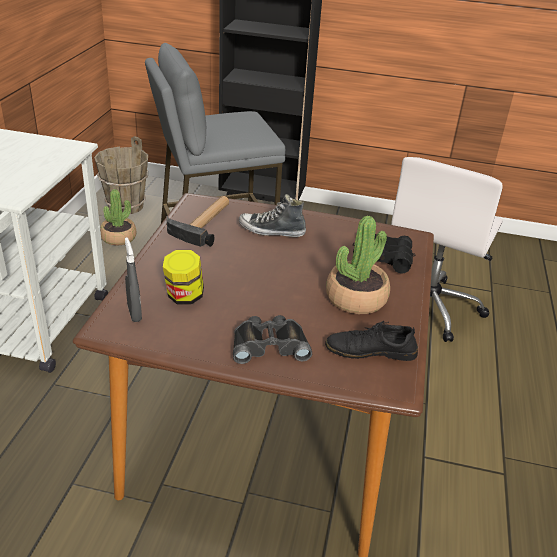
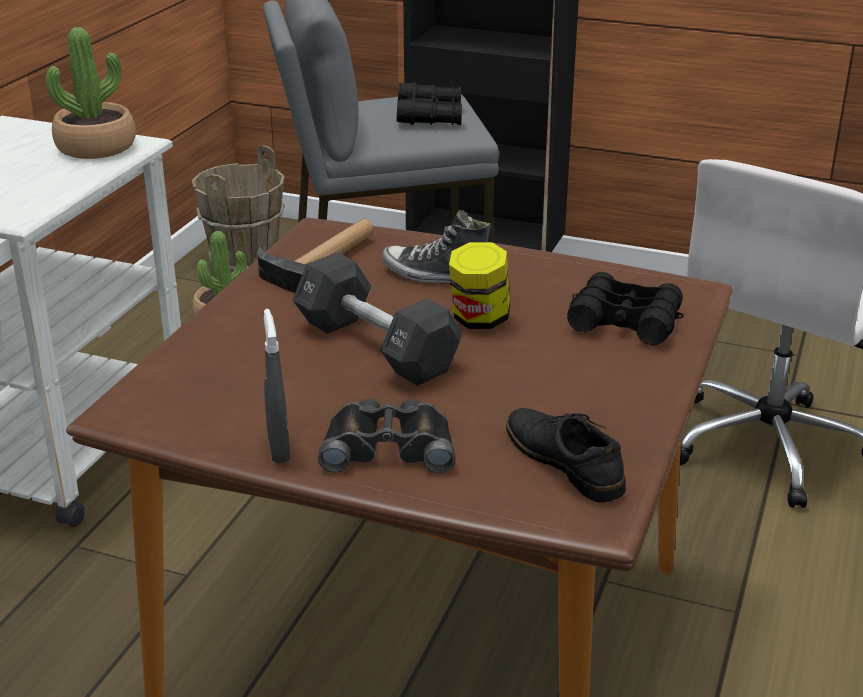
camera: 10 degrees right, 5 degrees down
grey spray bottle [125,237,142,322] -> grey spray bottle moved to [264,309,290,464]
jar [163,250,204,305] -> jar moved to [449,242,510,329]
black shoe [325,321,418,361] -> black shoe turned 45 degrees clockwise [506,408,626,503]
potted plant [326,216,390,314] -> potted plant moved to [46,27,136,159]
none -> black dumbbell [293,253,463,386]
none -> black binoculars [397,82,462,125]

